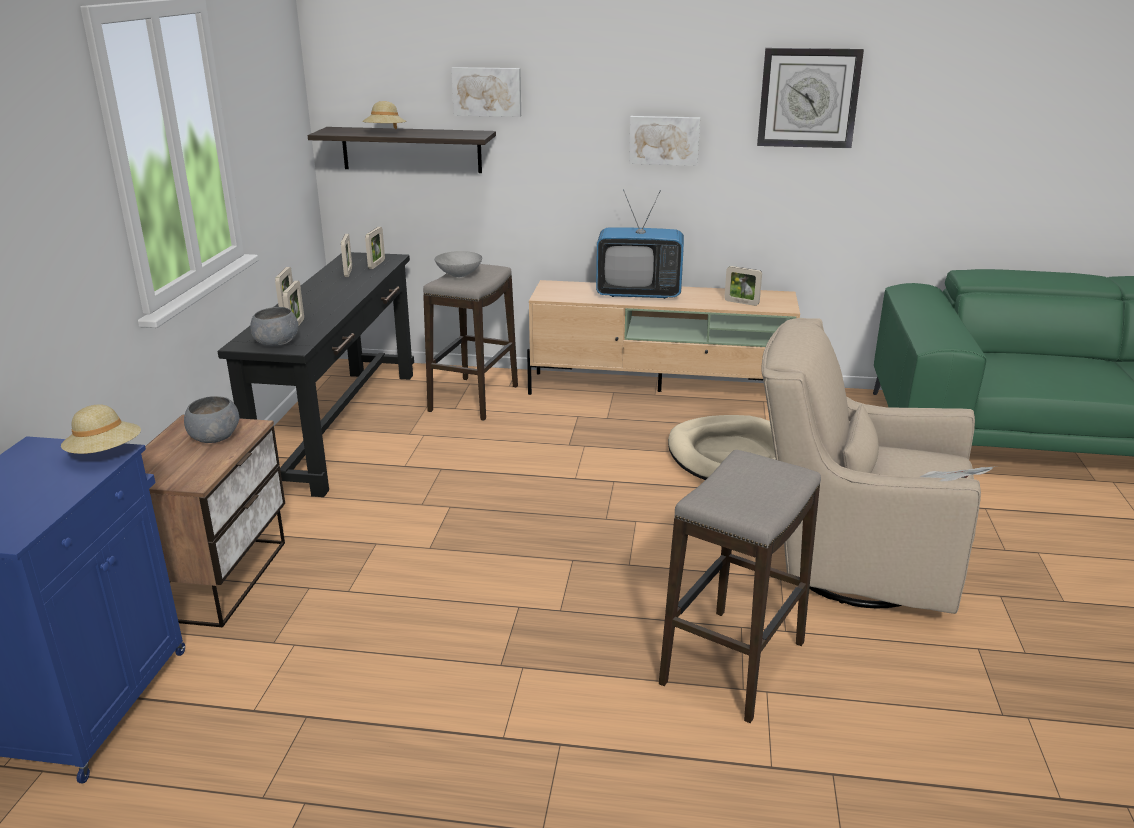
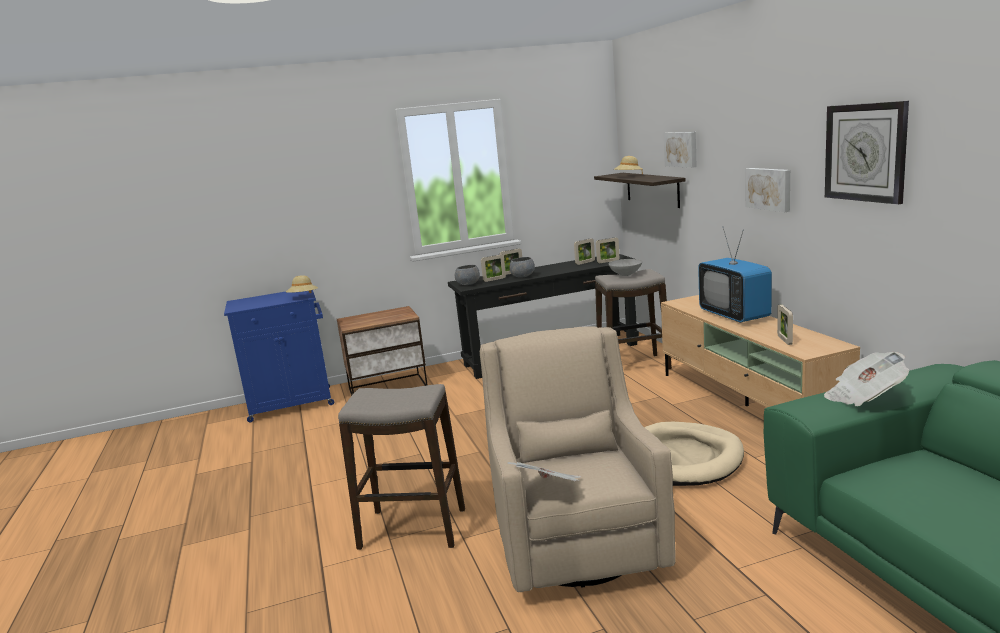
camera: 65 degrees right, 10 degrees down
grey bowl [184,396,239,443] -> grey bowl moved to [509,257,535,278]
none -> newspaper [824,352,909,406]

